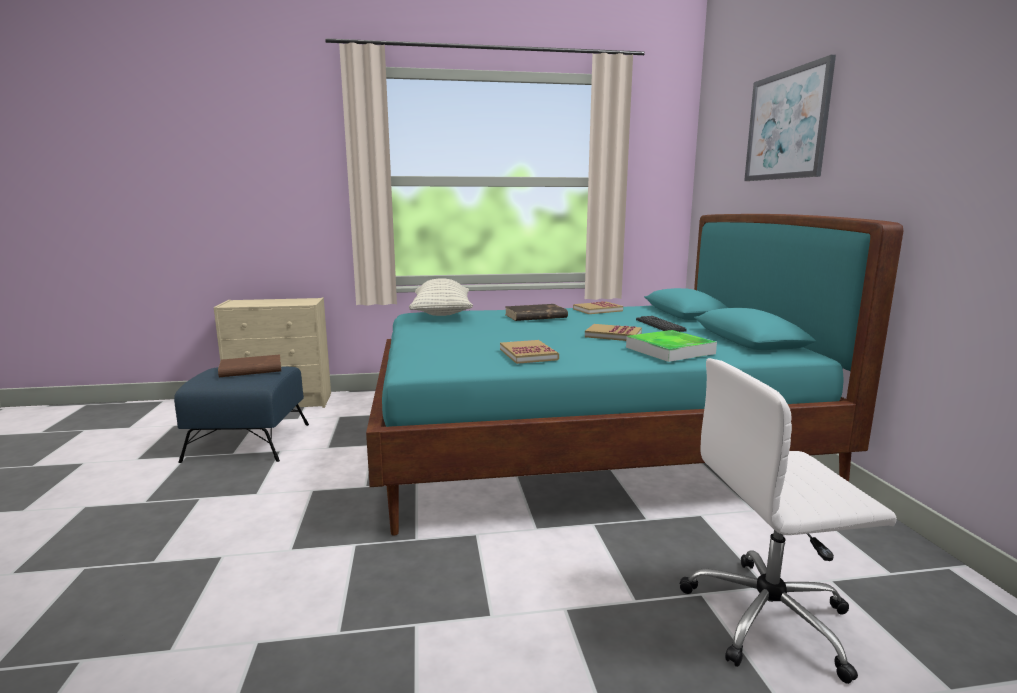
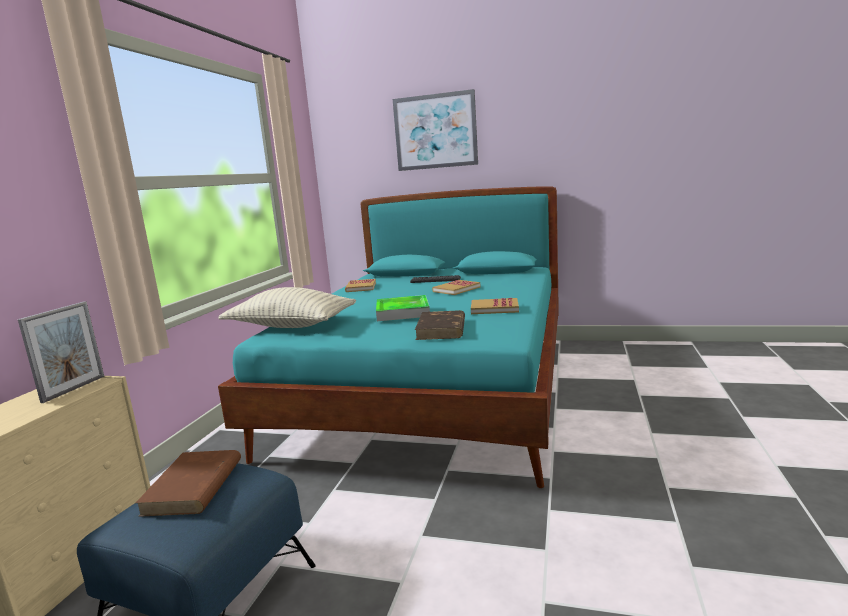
camera: 65 degrees left, 0 degrees up
brown book [505,304,568,321] -> brown book moved to [415,310,465,340]
tray [626,330,717,362] -> tray moved to [376,295,430,321]
white office chair [680,358,897,684] -> none
none -> picture frame [18,301,104,403]

